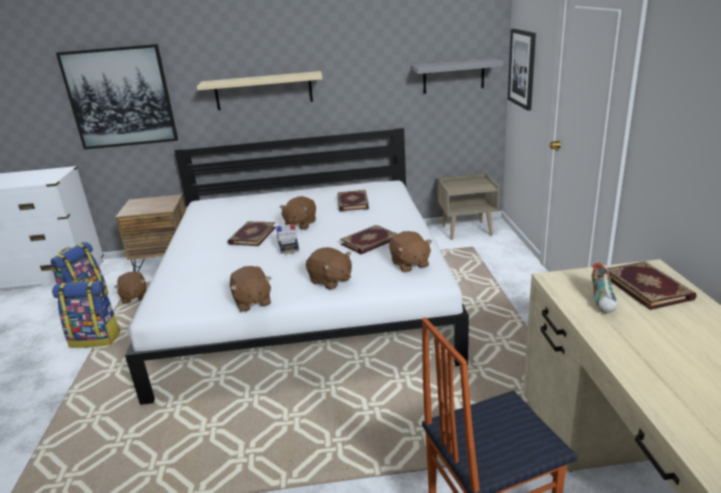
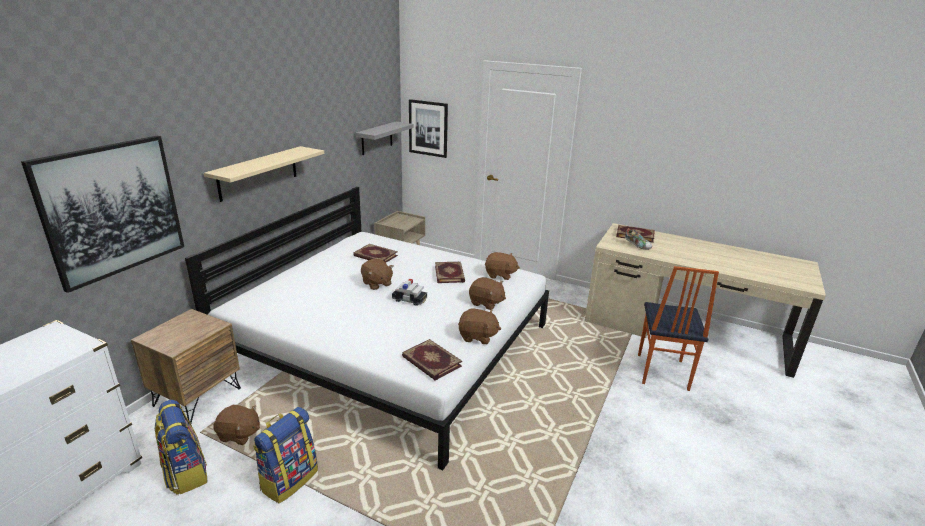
camera: 60 degrees left, 0 degrees up
book [228,221,276,246] -> book moved to [402,339,462,381]
brown plush toy [306,247,352,290] -> brown plush toy turned 45 degrees clockwise [469,277,506,310]

